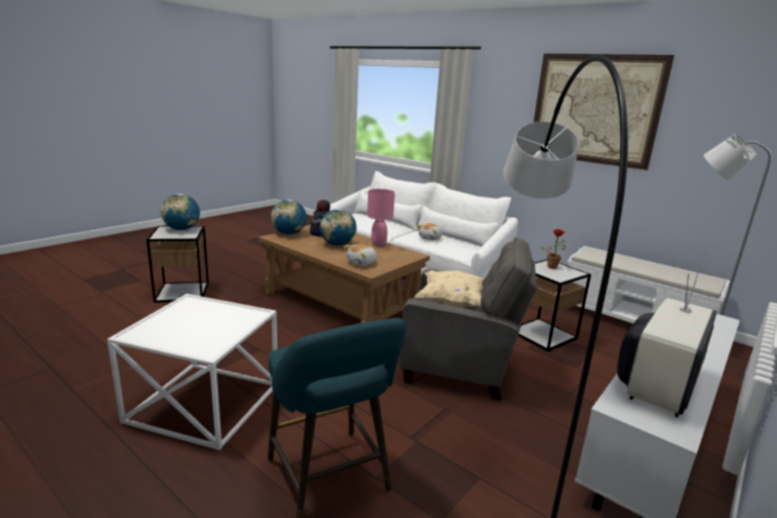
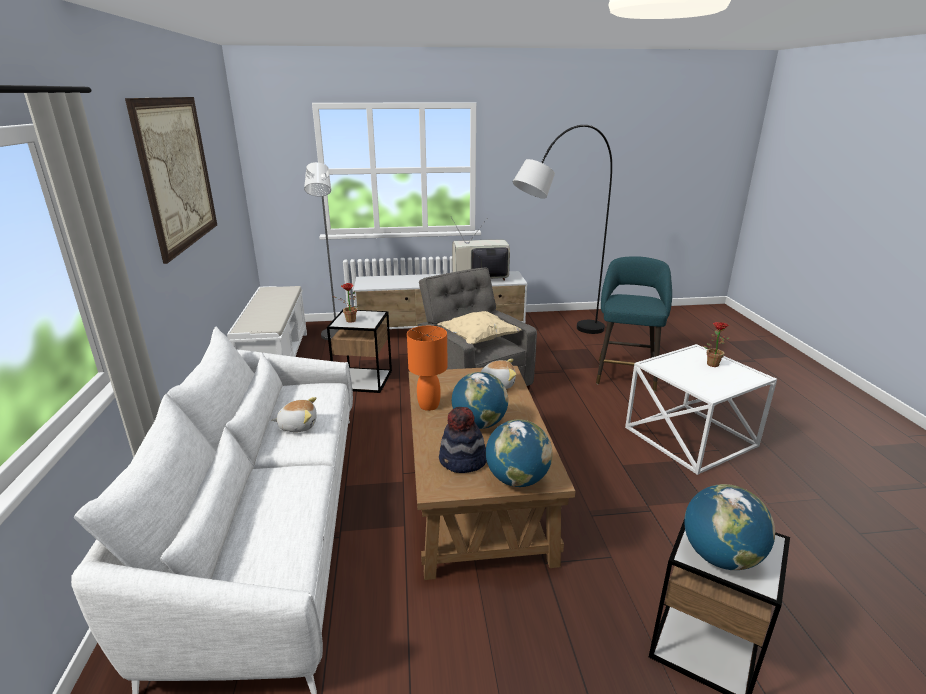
camera: 135 degrees left, 5 degrees up
pink table lamp [367,189,395,247] -> orange table lamp [407,326,448,411]
none -> potted plant [704,322,730,367]

